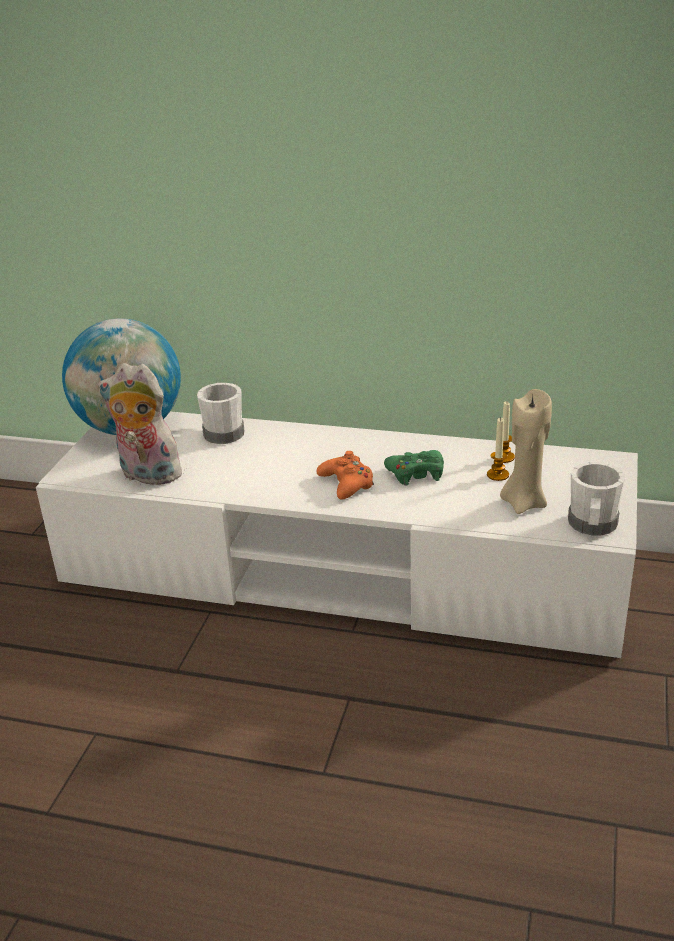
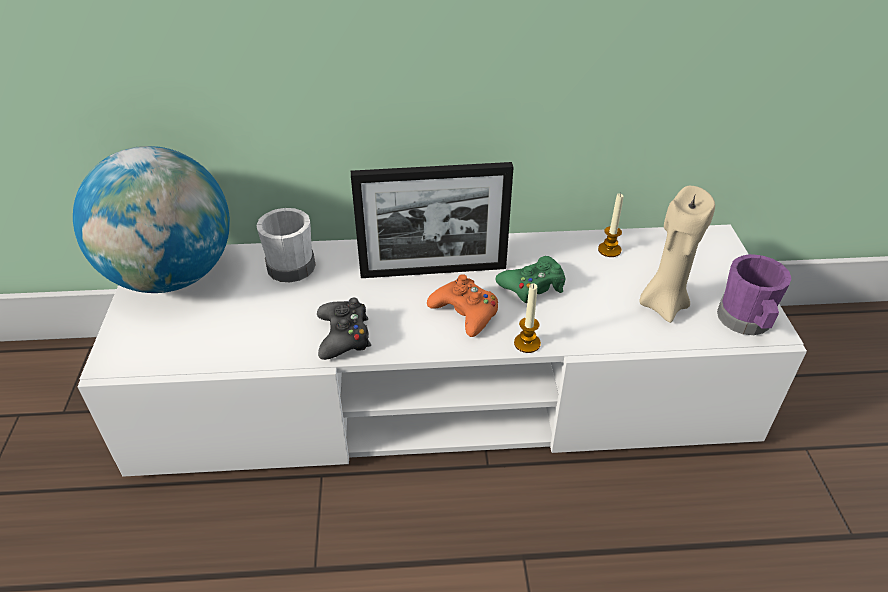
camera: 20 degrees left, 10 degrees up
plush toy [98,363,189,485] -> none
candle [487,418,509,481] -> candle moved to [514,283,541,353]
white mug [568,462,625,536] -> purple mug [717,254,791,335]
none -> black game controller [317,298,371,360]
none -> picture frame [351,162,514,278]

